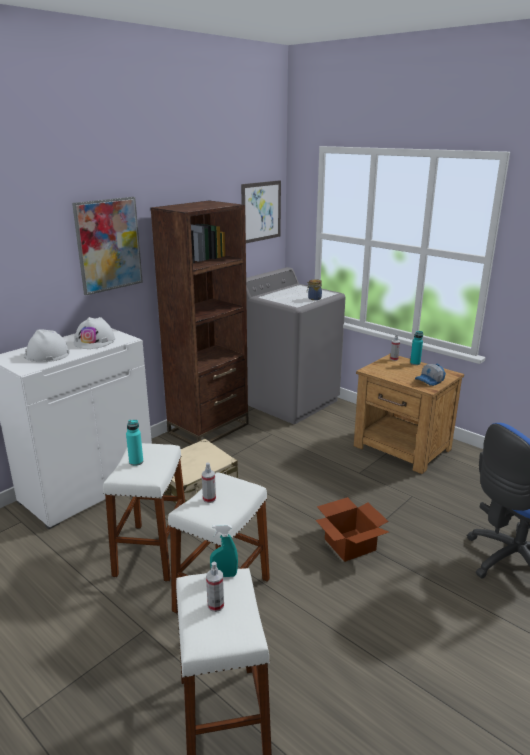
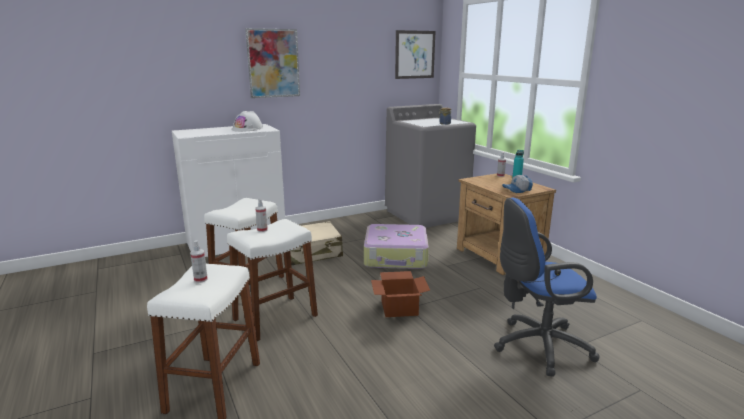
camera: 20 degrees right, 5 degrees down
white hard hat [24,329,70,362] -> none
turquoise bottle [126,420,143,466] -> none
brown bookcase [150,201,248,445] -> none
turquoise spray bottle [210,524,238,577] -> none
none -> suitcase [364,224,429,269]

